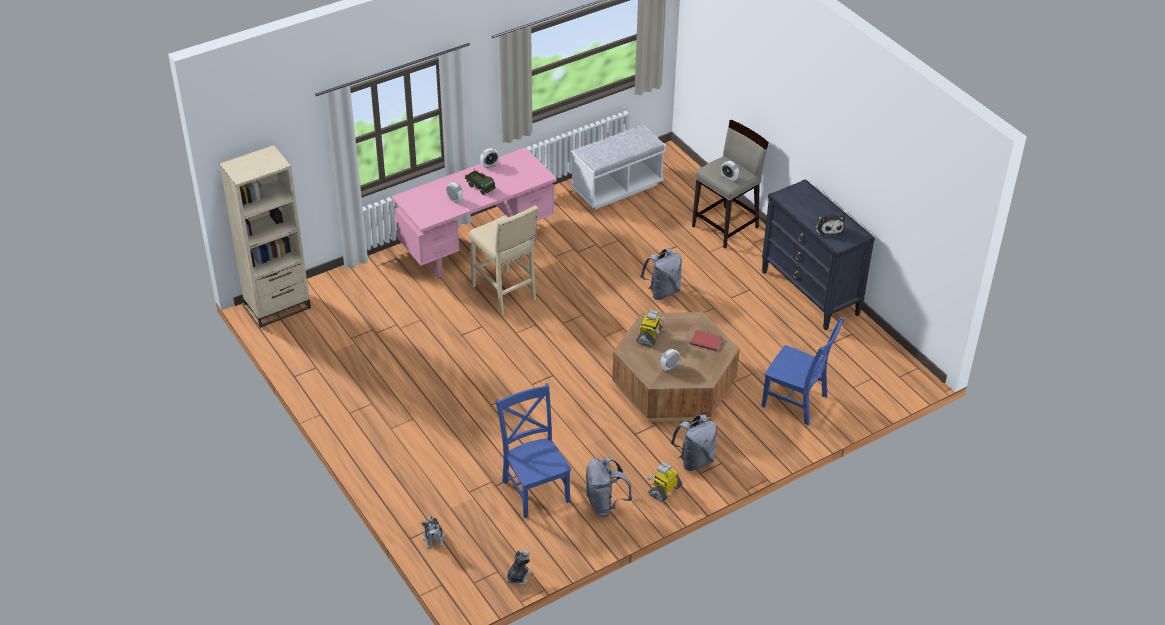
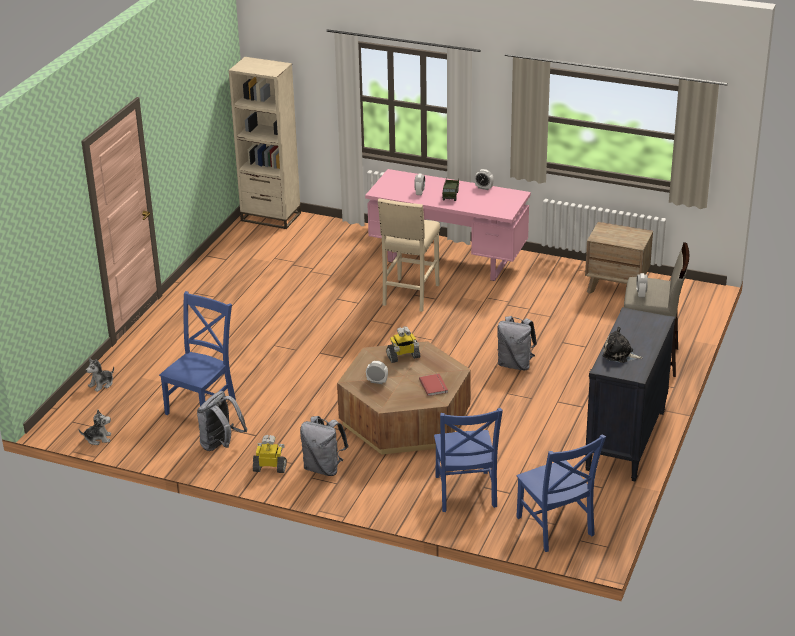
camera: 55 degrees right, 10 degrees down
white bench [571,125,666,209] -> brown nightstand [585,222,653,294]
plush toy [815,214,845,237] -> plush toy turned 75 degrees clockwise [602,327,643,363]
none -> blue chair [516,434,606,552]

